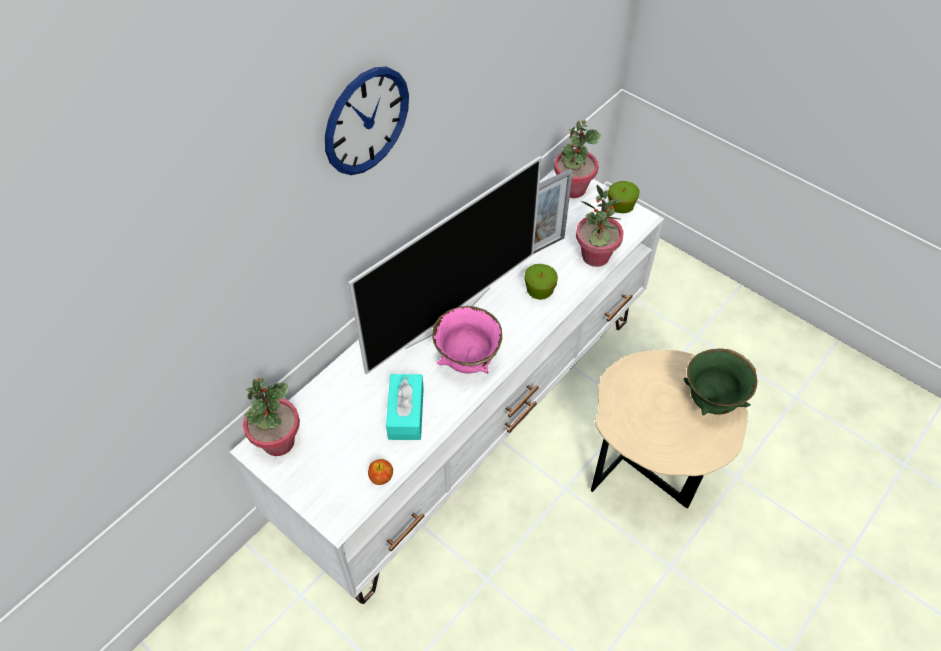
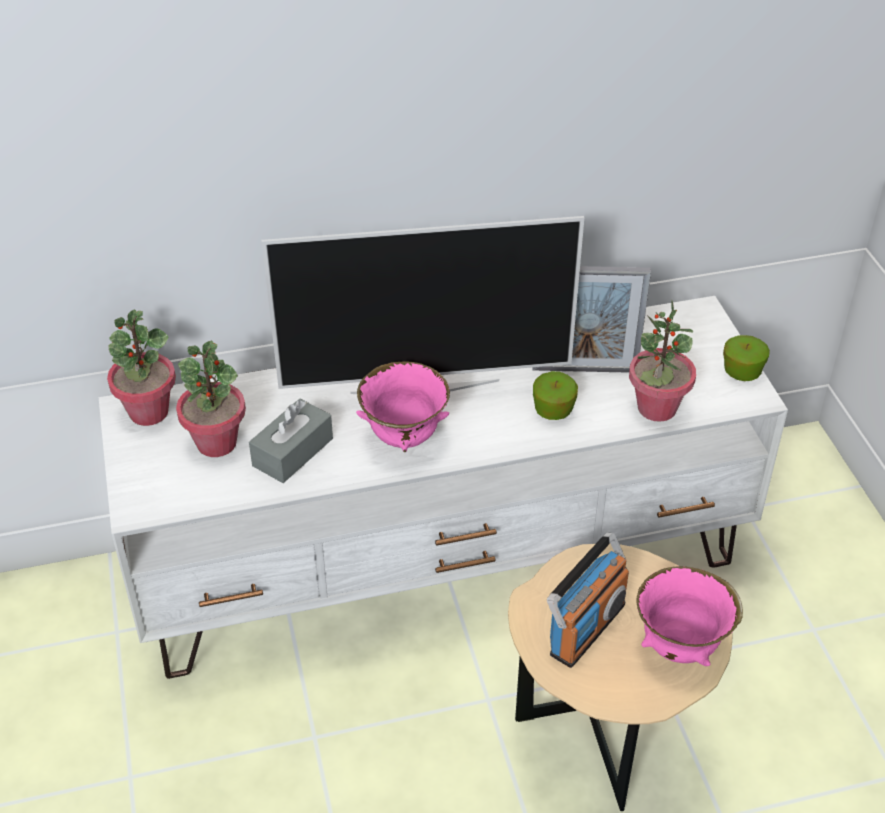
camera: 35 degrees right, 10 degrees down
wall clock [325,67,409,175] -> none
apple [368,459,393,485] -> none
turquoise tissue box [386,374,424,440] -> grey tissue box [249,399,333,483]
potted plant [554,120,601,198] -> potted plant moved to [176,340,246,457]
green bowl [684,348,758,415] -> pink bowl [637,566,743,666]
none -> radio [547,532,629,668]

